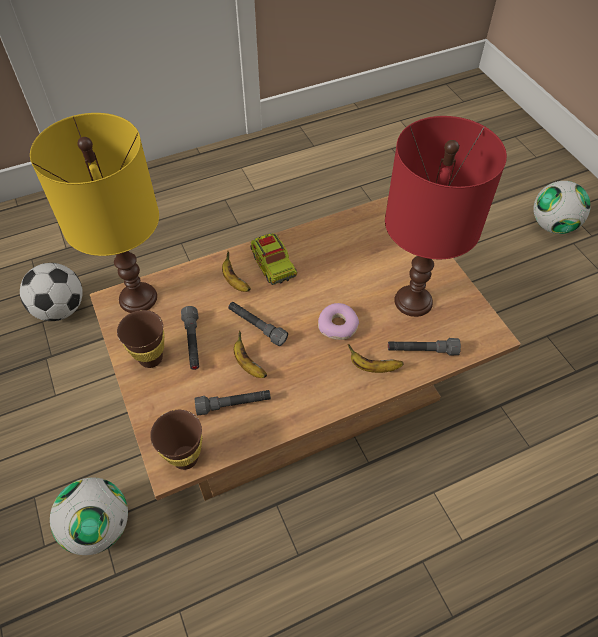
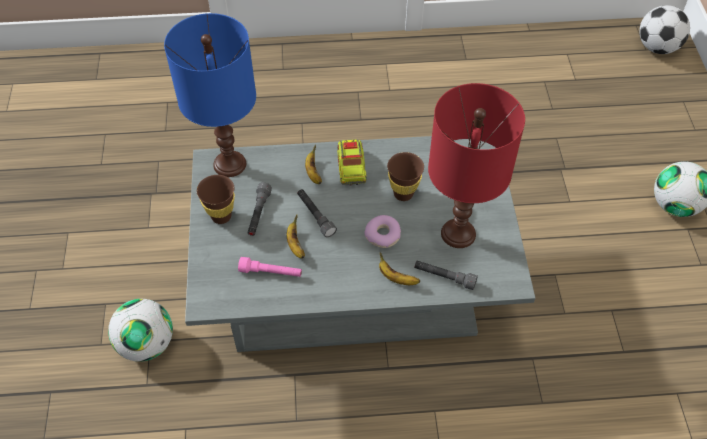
camera: 20 degrees right, 0 degrees up
football [20,263,83,321] -> football moved to [639,5,690,54]
yellow table lamp [30,113,159,313] -> blue table lamp [164,13,256,177]
brown coffee table [90,196,521,501] -> grey coffee table [185,136,535,352]
brown cup [150,410,202,470] -> brown cup moved to [387,152,424,201]
grey flashlight [195,390,271,415] -> pink flashlight [238,257,302,277]

